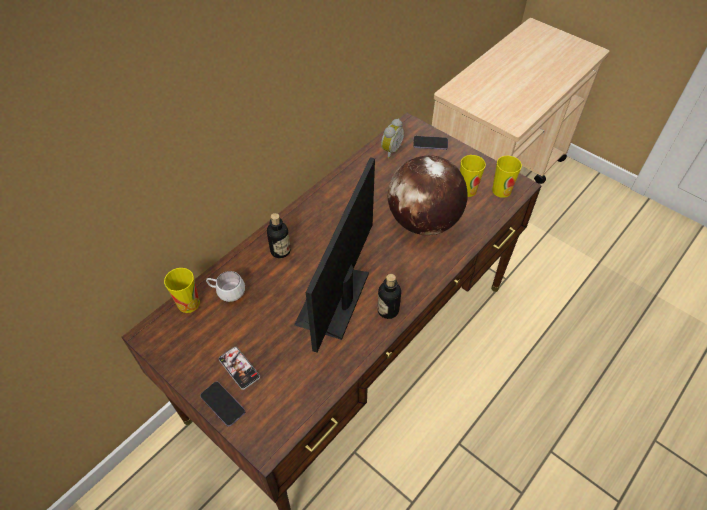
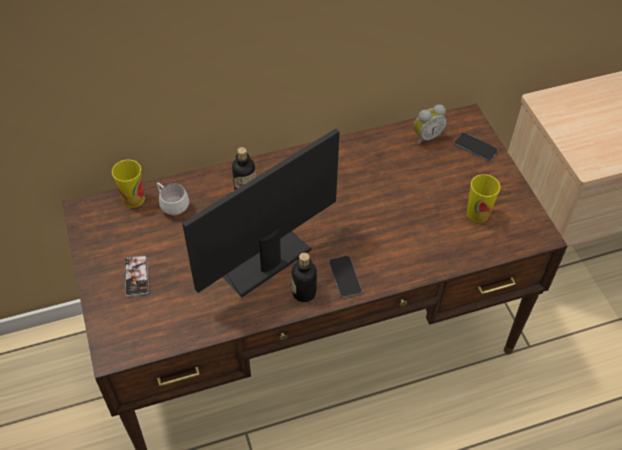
camera: 30 degrees right, 0 degrees up
phone [200,382,245,427] -> phone moved to [329,256,362,298]
globe [388,155,468,235] -> none
cup [492,156,522,198] -> none

